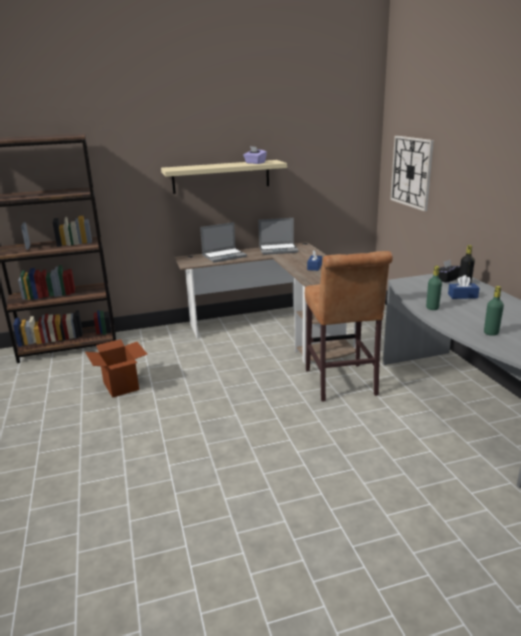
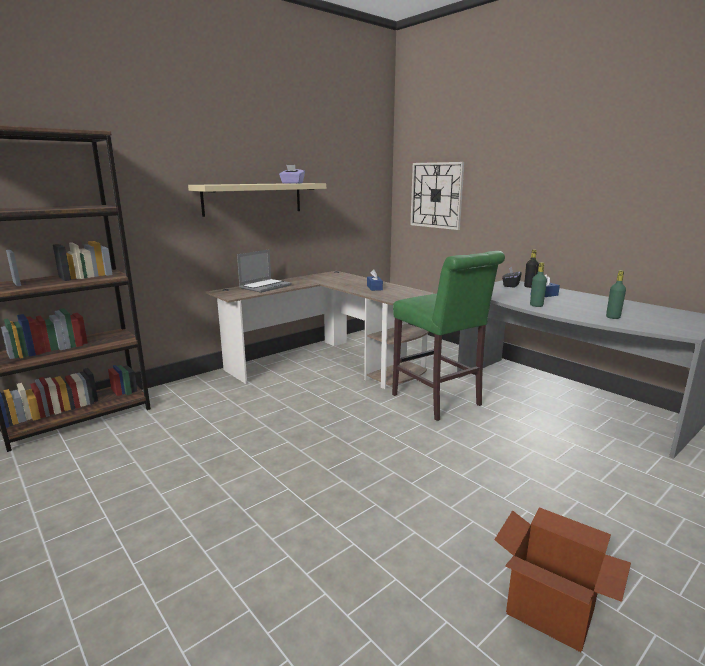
camera: 25 degrees left, 5 degrees down
cardboard box [85,339,148,398] -> cardboard box moved to [494,507,631,652]
laptop [258,218,299,255] -> none
brown stool [305,251,393,402] -> green stool [392,251,505,421]

